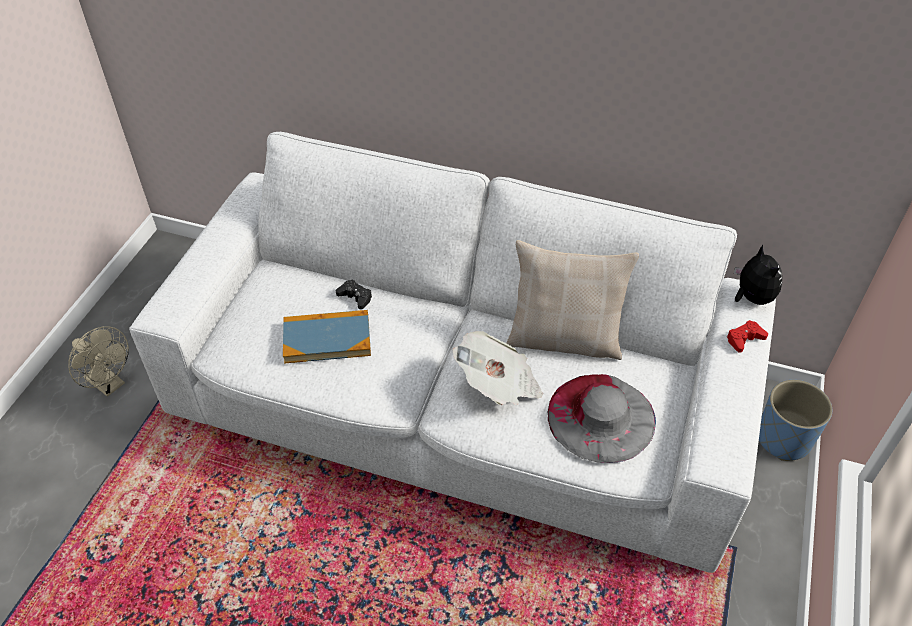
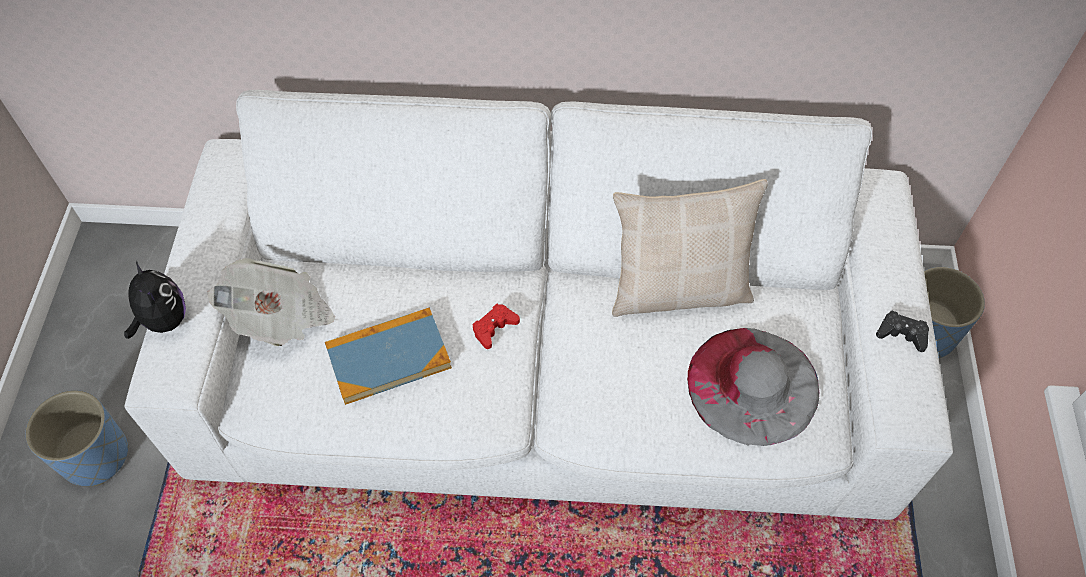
camera: 15 degrees left, 10 degrees up
beige fan [68,326,129,397] -> blue planter [26,390,129,486]
black game controller [336,280,372,309] -> black game controller moved to [876,311,929,352]
newspaper [452,331,543,405] -> newspaper moved to [207,258,335,346]
red game controller [727,320,768,353] -> red game controller moved to [473,304,520,349]
plush toy [734,245,782,305] -> plush toy moved to [124,262,186,339]

